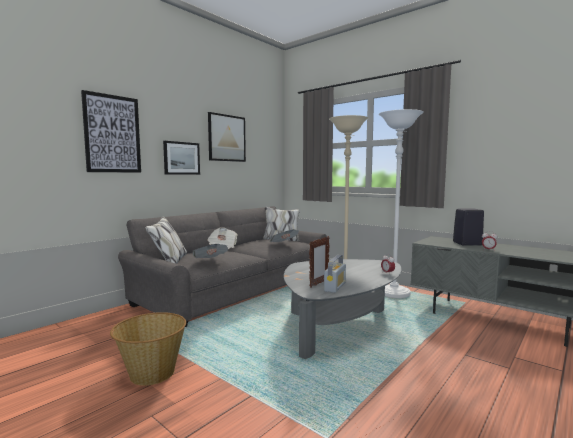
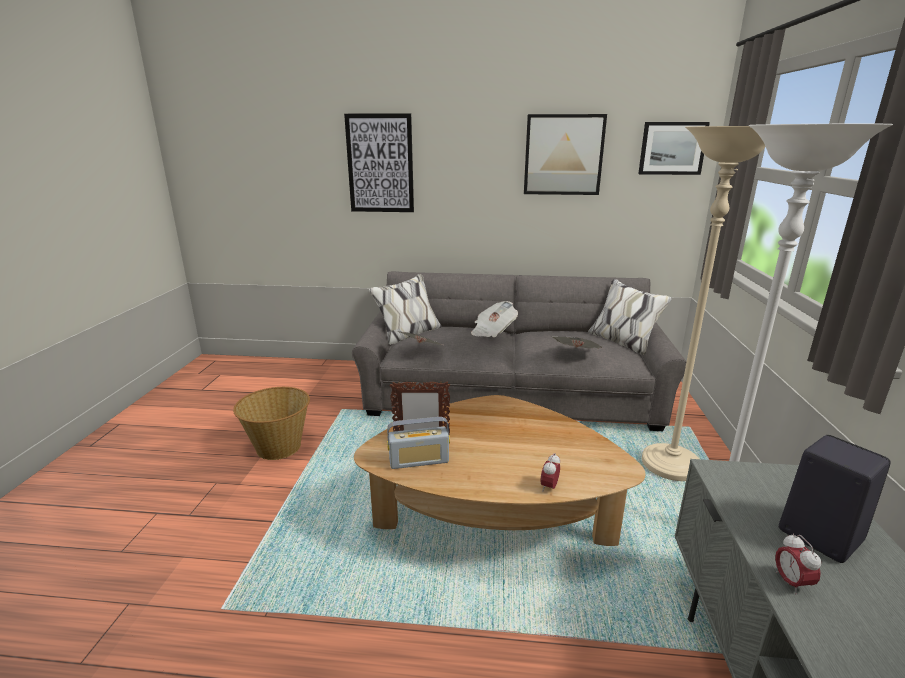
camera: 55 degrees right, 15 degrees up
picture [163,141,200,175] -> picture moved to [638,122,710,175]
grey coffee table [284,259,401,359] -> brown coffee table [354,395,645,546]

